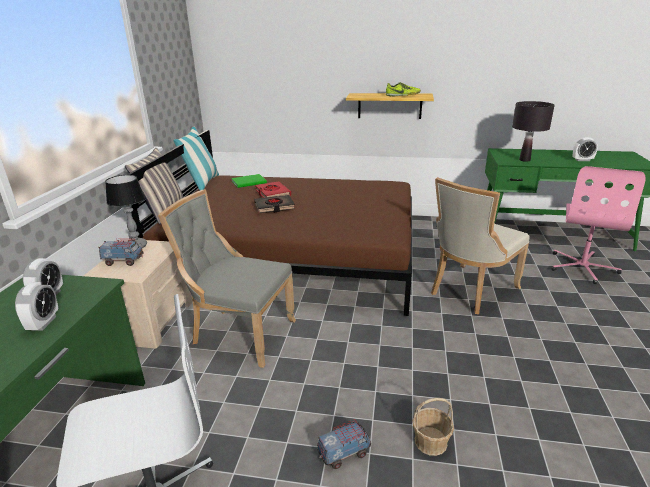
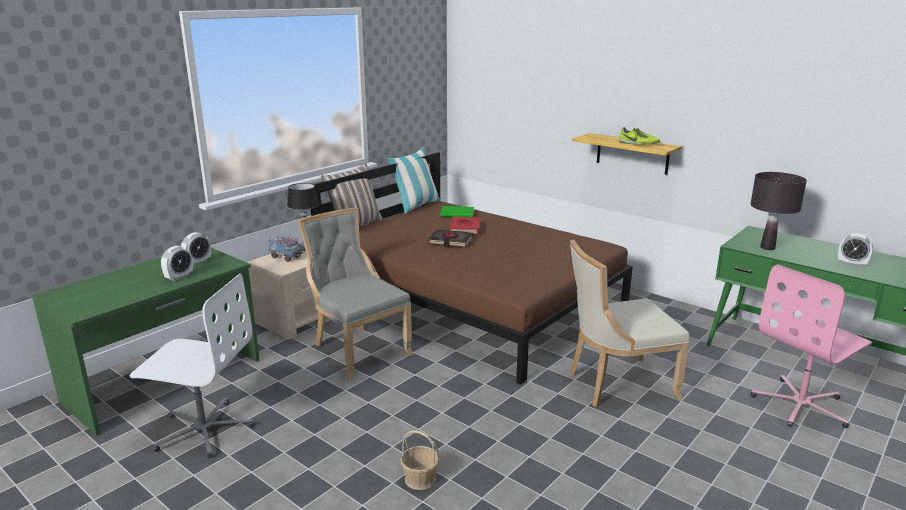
camera: 30 degrees right, 5 degrees down
toy truck [317,419,371,469] -> none

